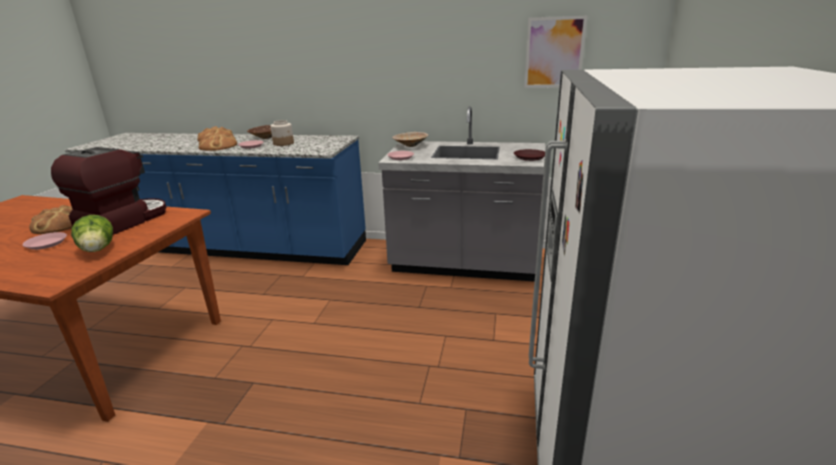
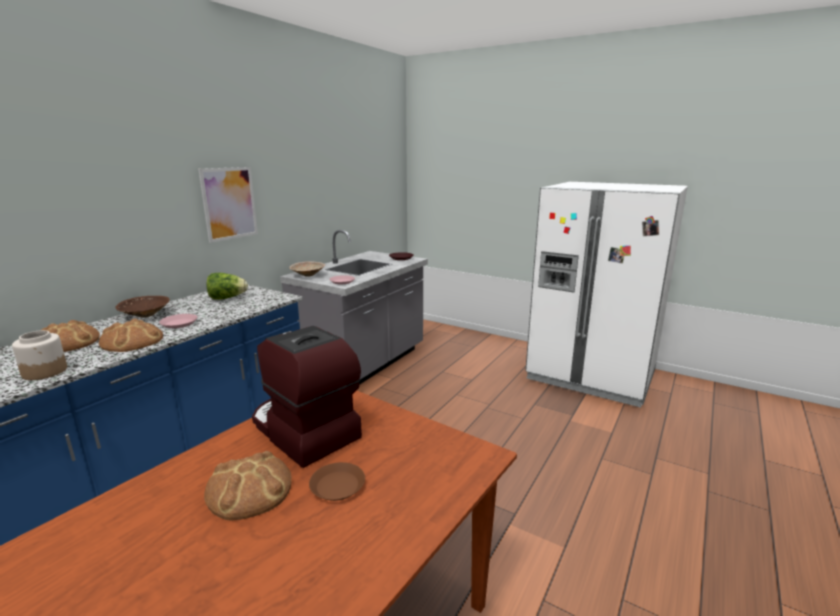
camera: 70 degrees left, 5 degrees down
pink plate [22,232,67,250] -> brown plate [309,462,365,501]
lettuce [71,215,113,252] -> lettuce moved to [206,273,248,300]
jar [270,120,294,146] -> jar moved to [12,330,67,380]
picture [524,16,587,88] -> picture moved to [198,167,258,243]

